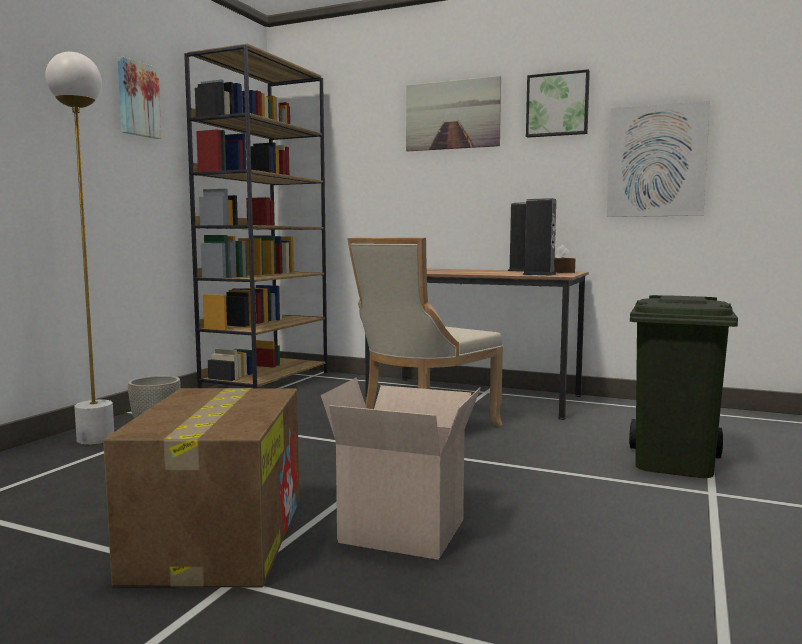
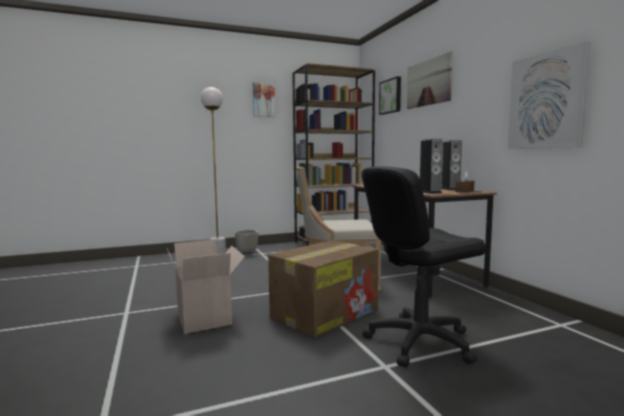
camera: 45 degrees right, 0 degrees up
cardboard box [103,388,299,587] -> cardboard box moved to [268,240,379,338]
picture [526,69,590,138] -> picture moved to [379,76,401,115]
green trash can [629,295,738,478] -> black office chair [361,166,486,367]

